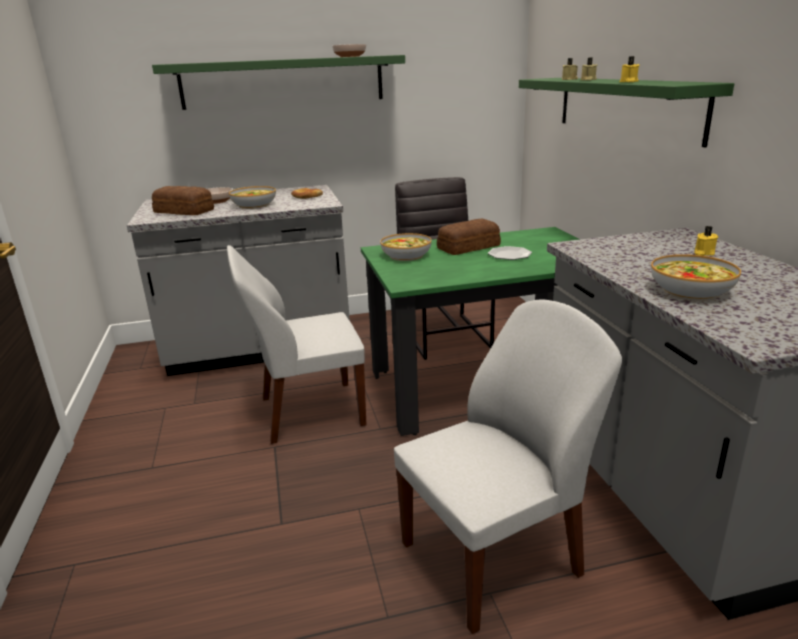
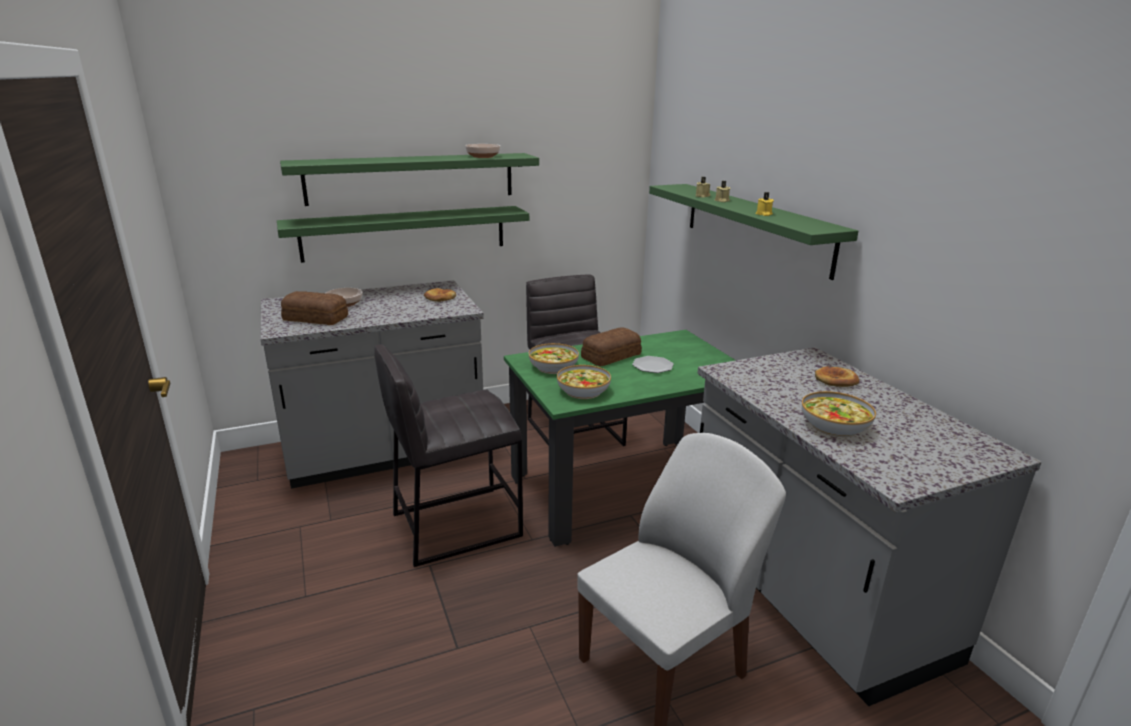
camera: 10 degrees left, 0 degrees up
white chair [227,245,367,444] -> grey stool [374,345,523,567]
bowl [229,186,276,209] -> bowl moved to [557,365,611,399]
yellow candle [694,226,718,256] -> bread [815,366,859,387]
none -> green shelf [277,206,529,263]

